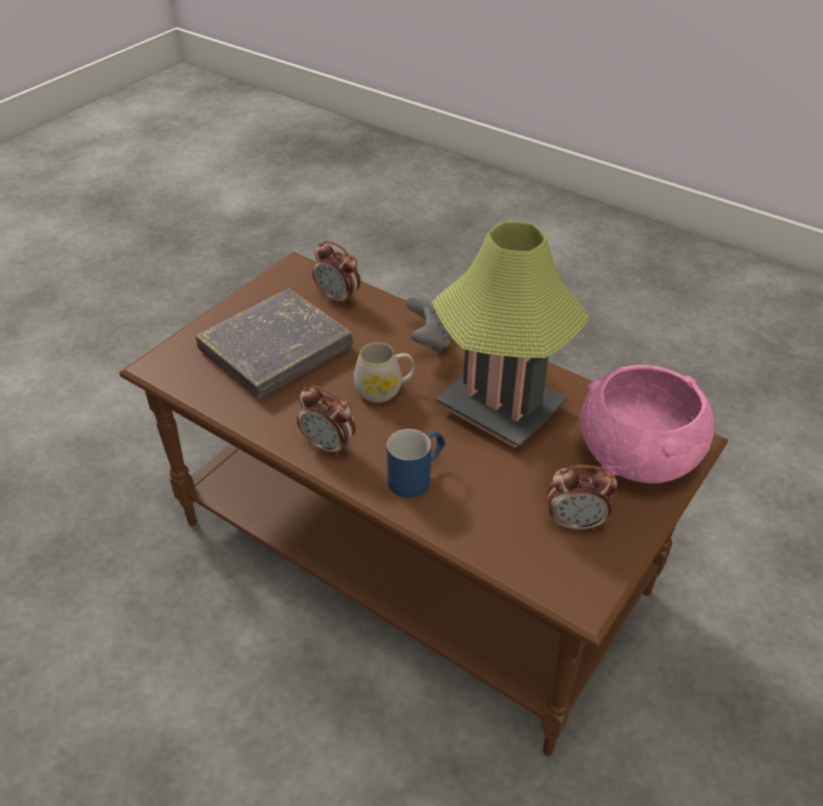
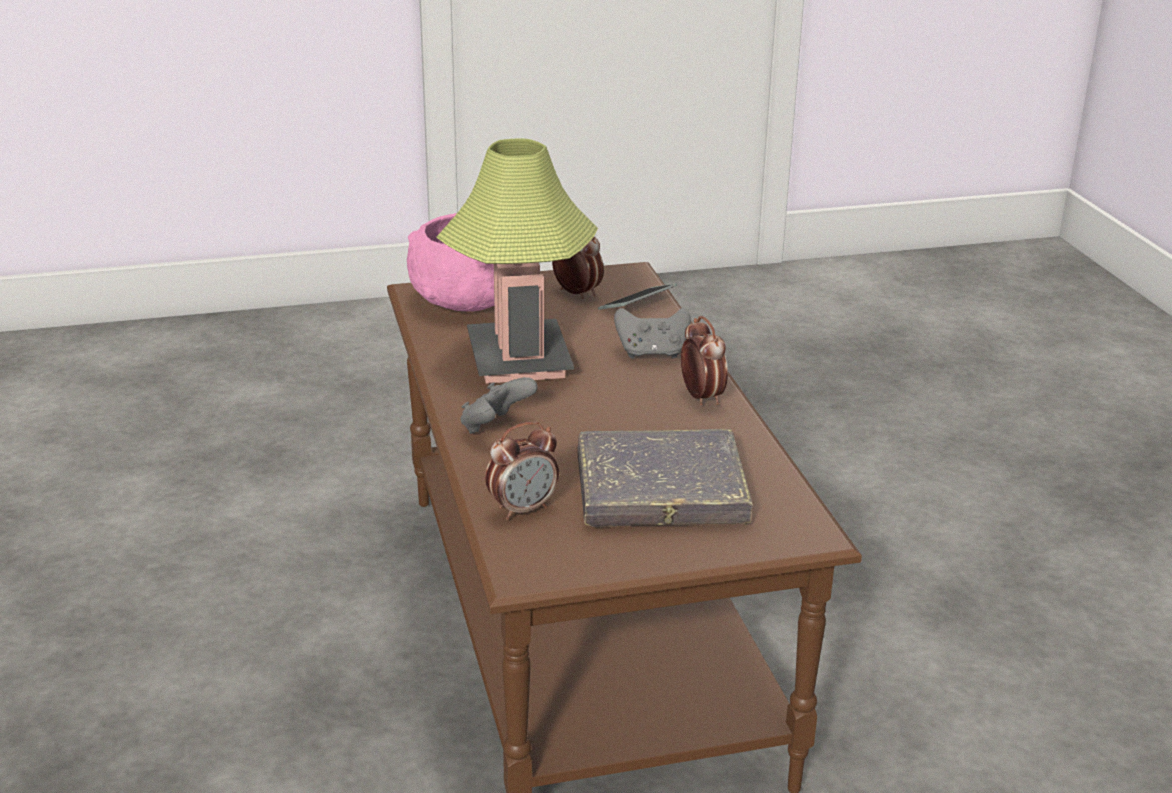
camera: 140 degrees left, 15 degrees down
alarm clock [313,241,361,306] -> alarm clock turned 75 degrees clockwise [485,422,559,520]
white mug [354,342,415,403] -> none
blue mug [387,429,445,498] -> grey game controller [614,308,691,359]
none -> phone [598,283,677,310]

